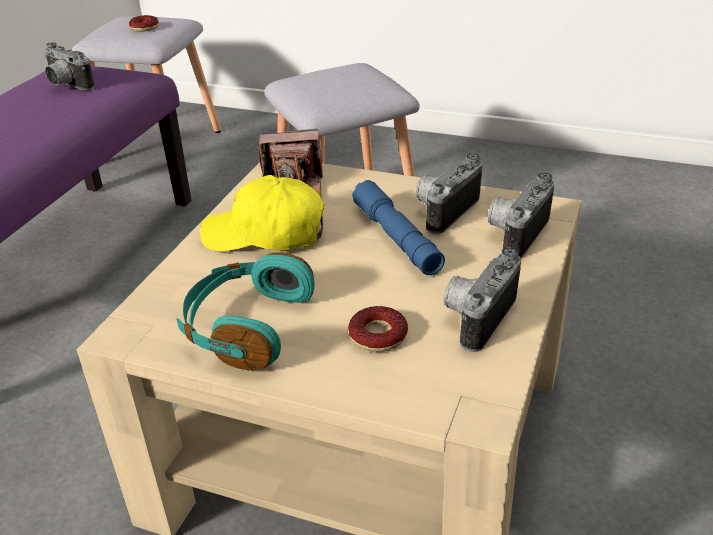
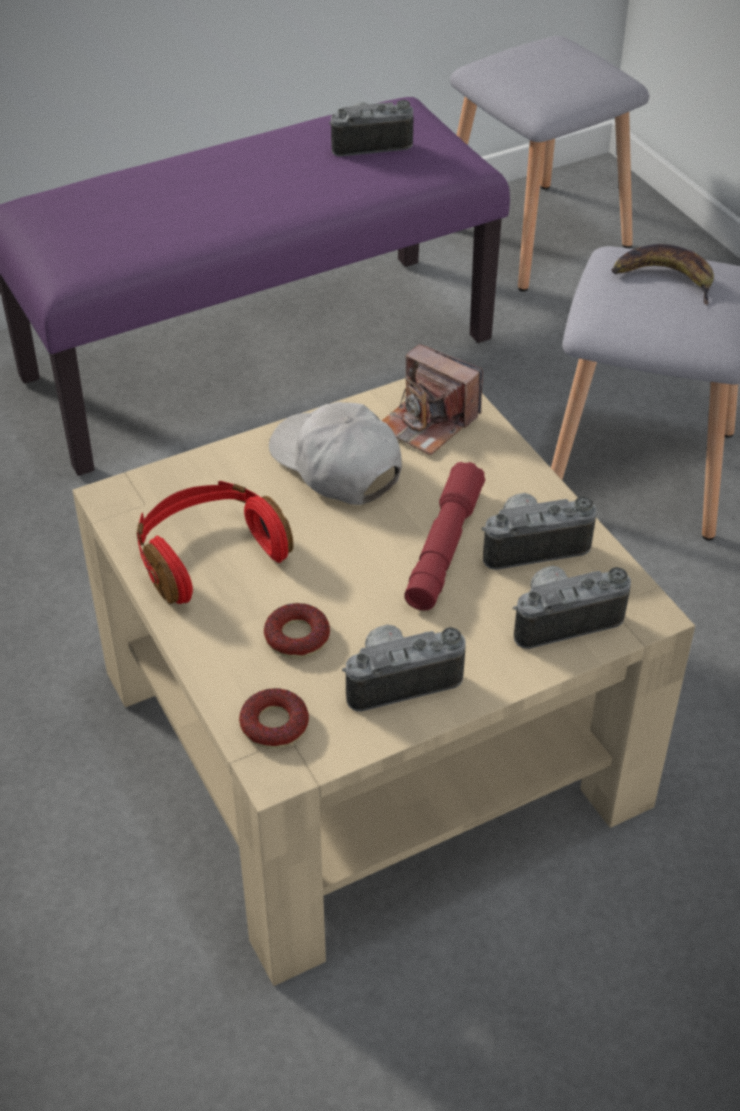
camera: 40 degrees right, 10 degrees up
camera [45,42,95,91] -> camera turned 90 degrees clockwise [329,100,413,157]
donut [129,15,159,32] -> donut moved to [239,688,309,749]
turquoise headphones [176,252,315,370] -> red headphones [136,481,293,604]
yellow cap [200,175,324,252] -> white cap [269,402,402,505]
blue flashlight [352,180,445,275] -> red flashlight [404,462,485,610]
none -> banana [612,244,714,305]

